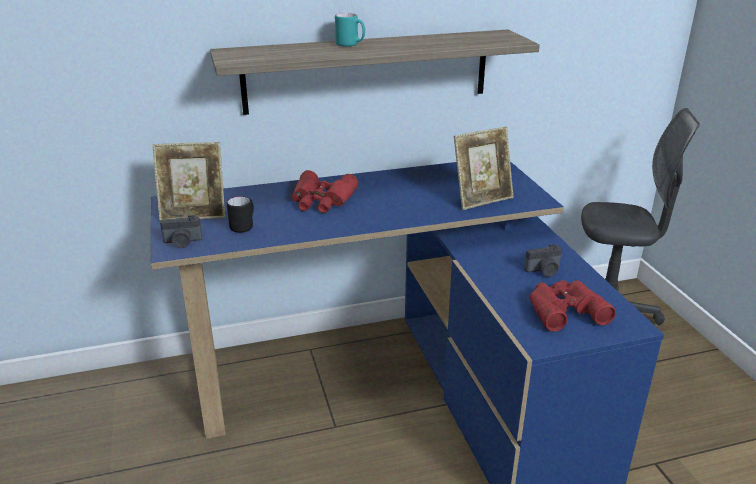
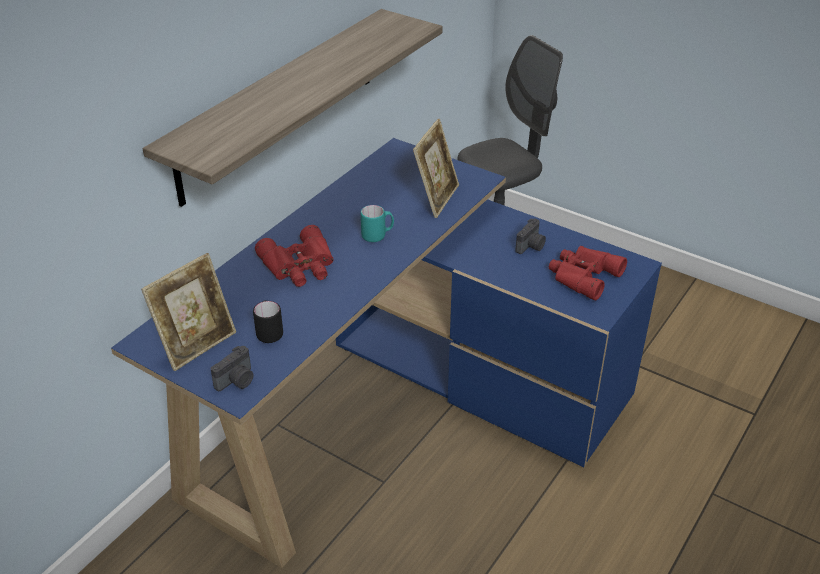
camera: 40 degrees left, 10 degrees up
turquoise mug [335,13,365,47] -> turquoise mug moved to [361,205,394,242]

